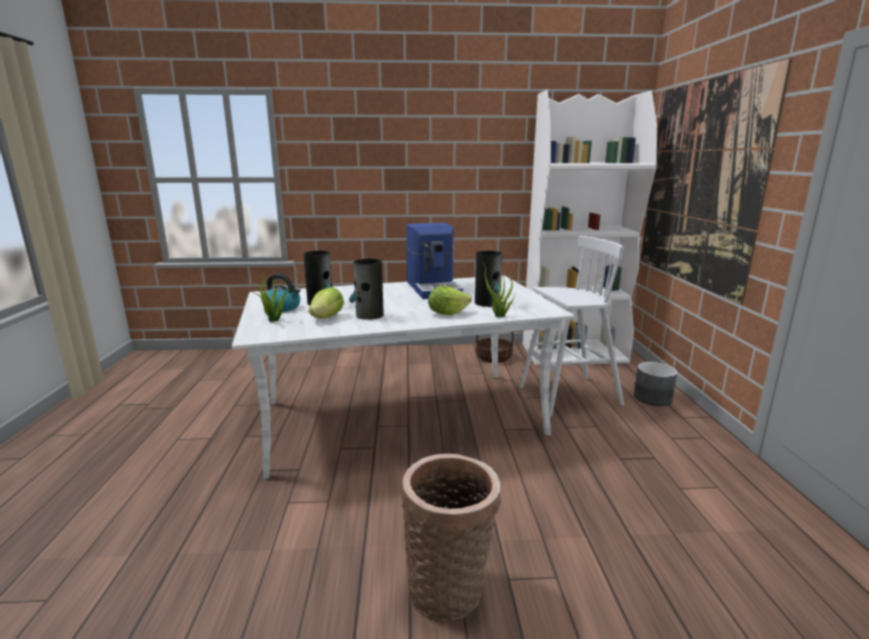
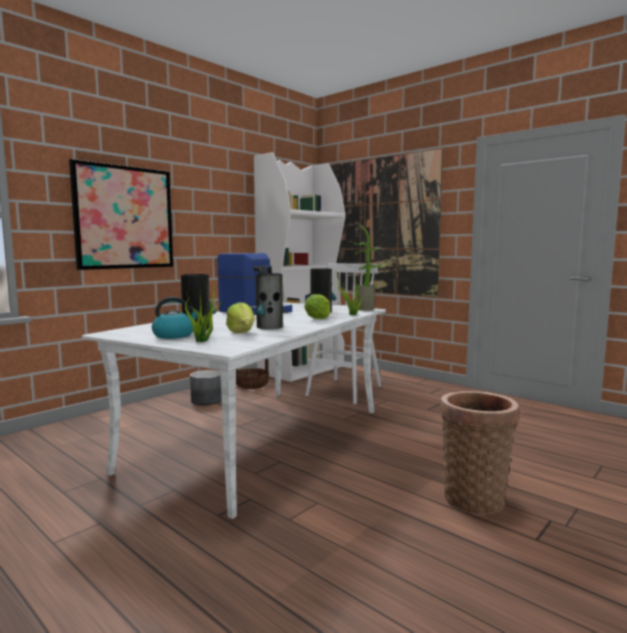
camera: 45 degrees left, 10 degrees down
grey planter [634,362,677,406] -> grey planter moved to [190,370,222,405]
none -> picture [69,159,173,270]
none -> potted plant [345,226,388,311]

